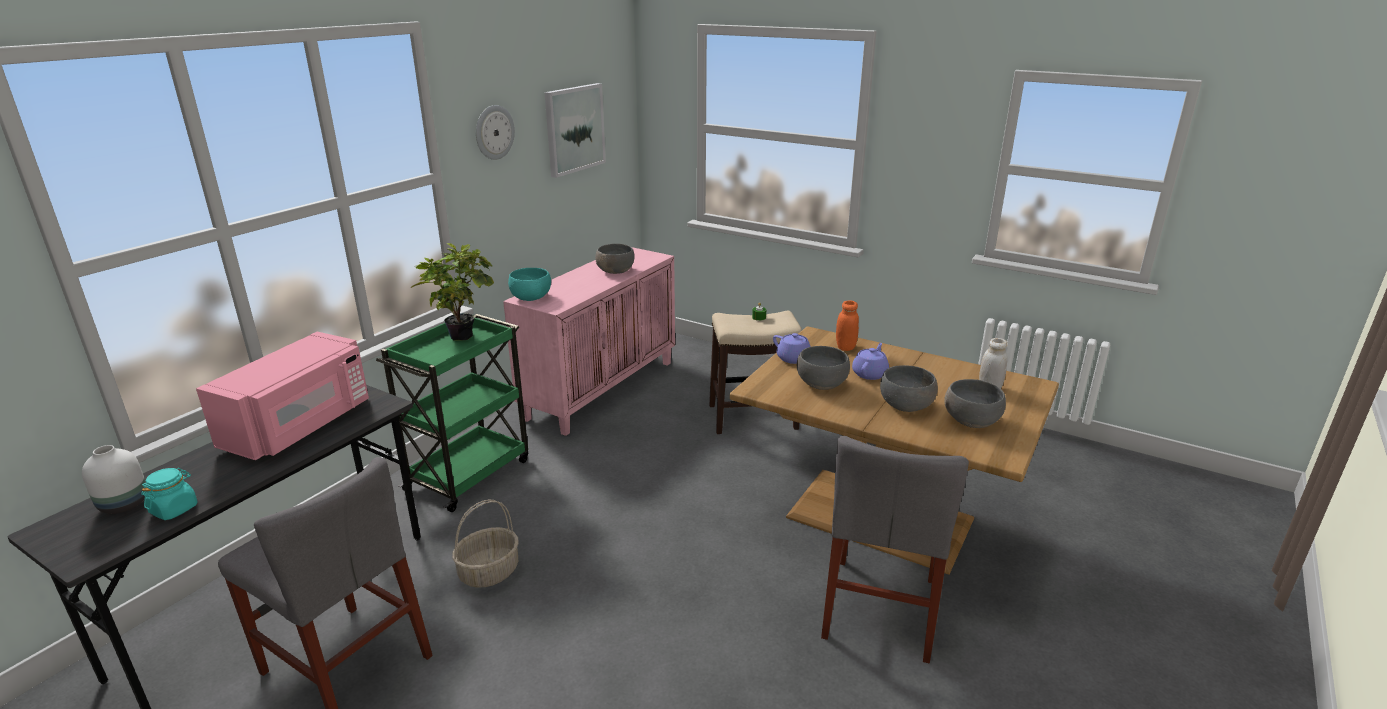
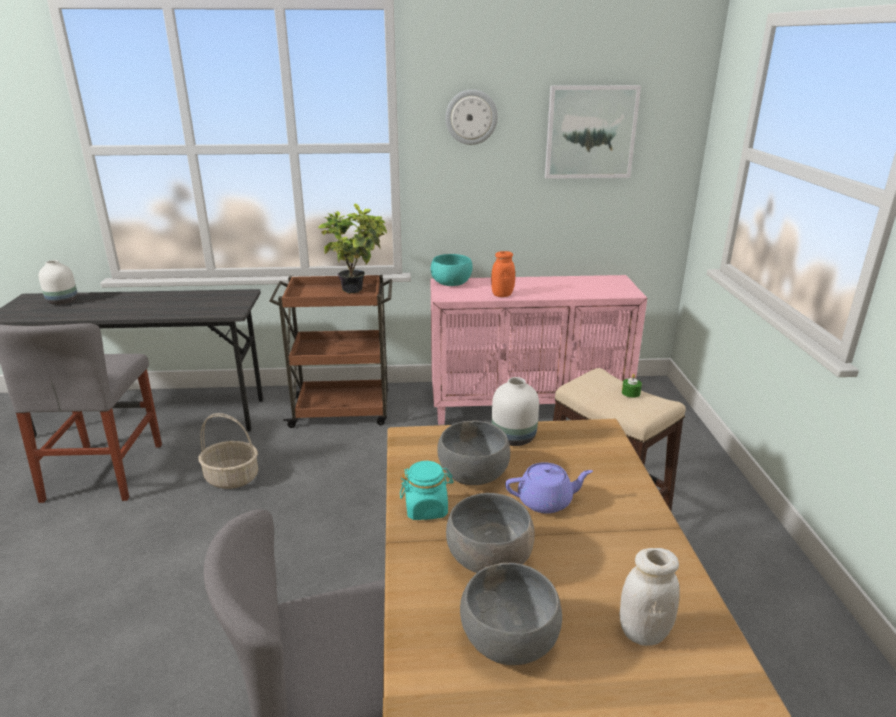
camera: 55 degrees right, 0 degrees up
turquoise jar [141,468,198,520] -> turquoise jar moved to [400,461,454,520]
pink microwave [196,332,369,460] -> none
green cart [376,313,528,512] -> brown cart [269,275,392,428]
grey bowl [595,244,635,274] -> none
purple teapot [773,333,811,364] -> white vase [492,377,539,446]
orange jar [836,301,859,351] -> orange jar moved to [491,251,515,297]

